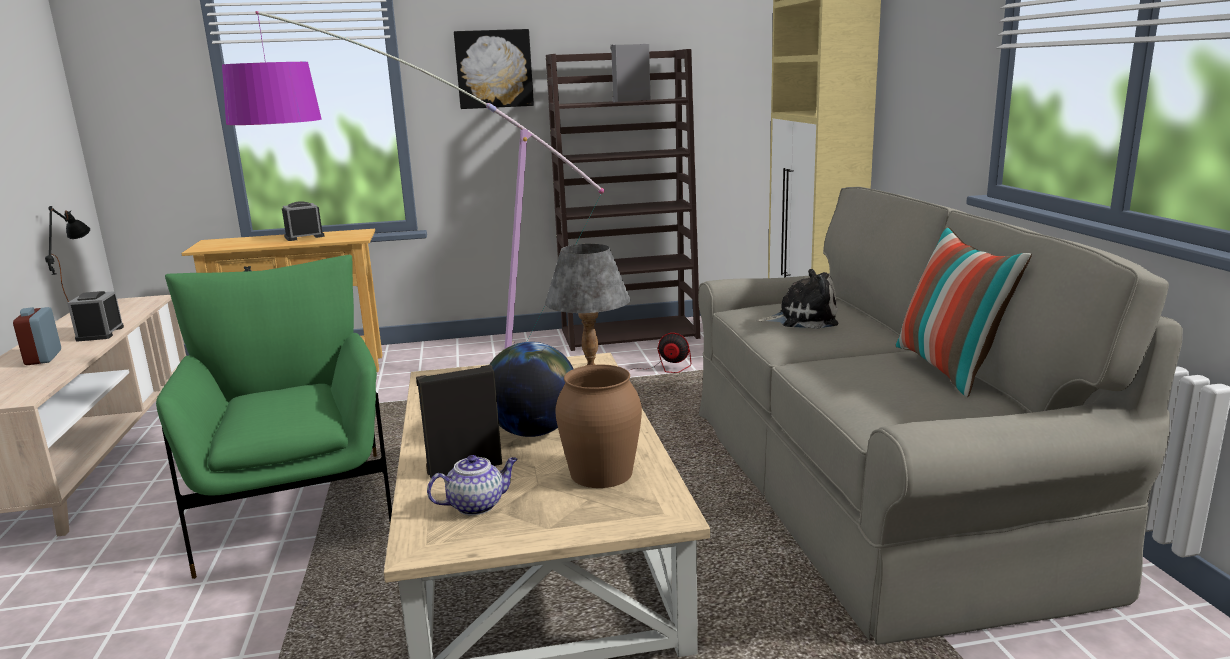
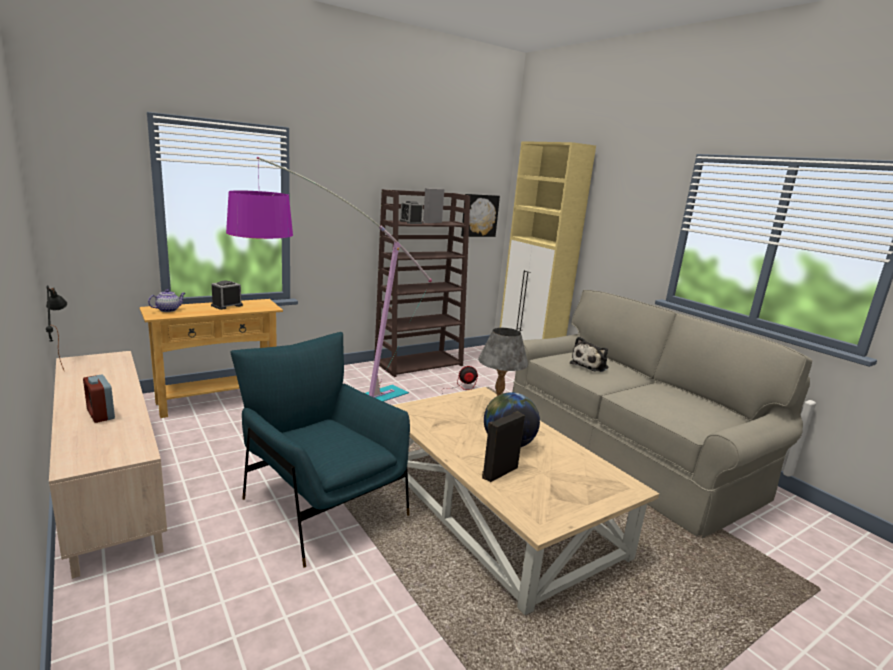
camera: 25 degrees left, 0 degrees up
alarm clock [67,291,124,342] -> alarm clock moved to [400,201,423,224]
green armchair [156,255,392,579] -> blue armchair [230,332,410,568]
teapot [427,455,518,516] -> teapot moved to [148,289,185,312]
picture [454,29,534,109] -> picture moved to [461,194,500,237]
brown vase [555,365,642,488] -> none
plush toy [756,269,838,329] -> plush toy turned 150 degrees clockwise [570,337,608,372]
pillow [895,226,1032,397] -> none

